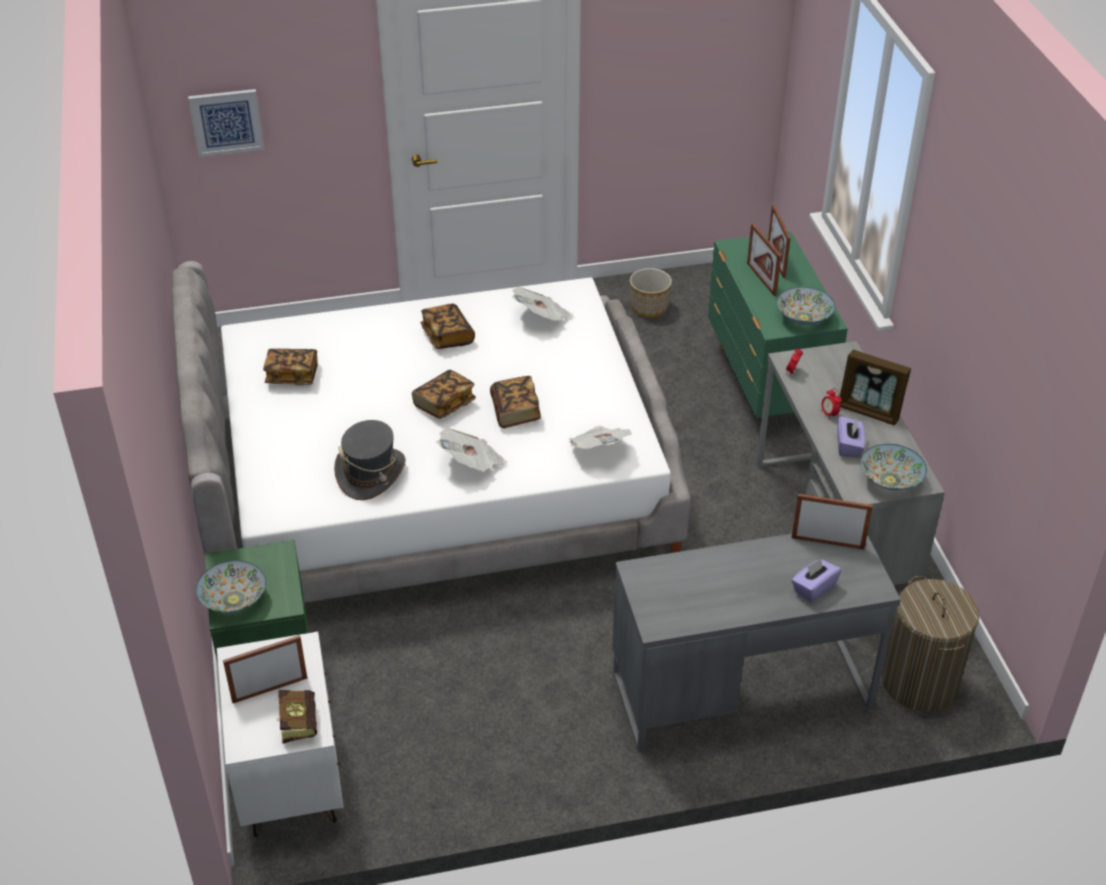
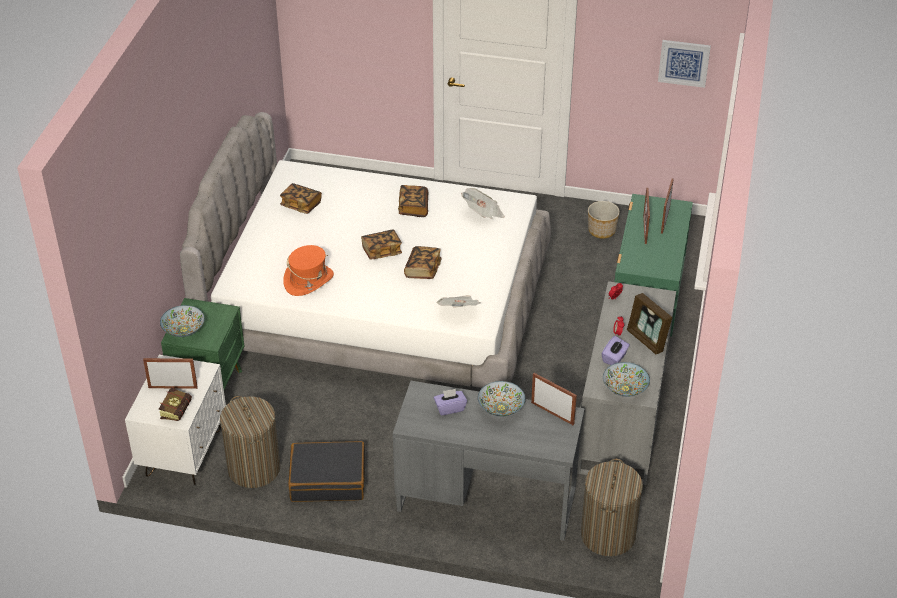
camera: 25 degrees right, 0 degrees up
picture [188,89,264,157] -> picture moved to [658,40,711,88]
grey hat [334,420,406,500] -> orange hat [283,245,334,296]
newspaper [437,429,507,472] -> none
bowl [777,287,835,325] -> bowl moved to [478,381,525,417]
purple tissue box [791,558,841,603] -> purple tissue box moved to [434,389,467,416]
none -> laundry basket [220,396,280,488]
none -> black suitcase [288,441,365,502]

